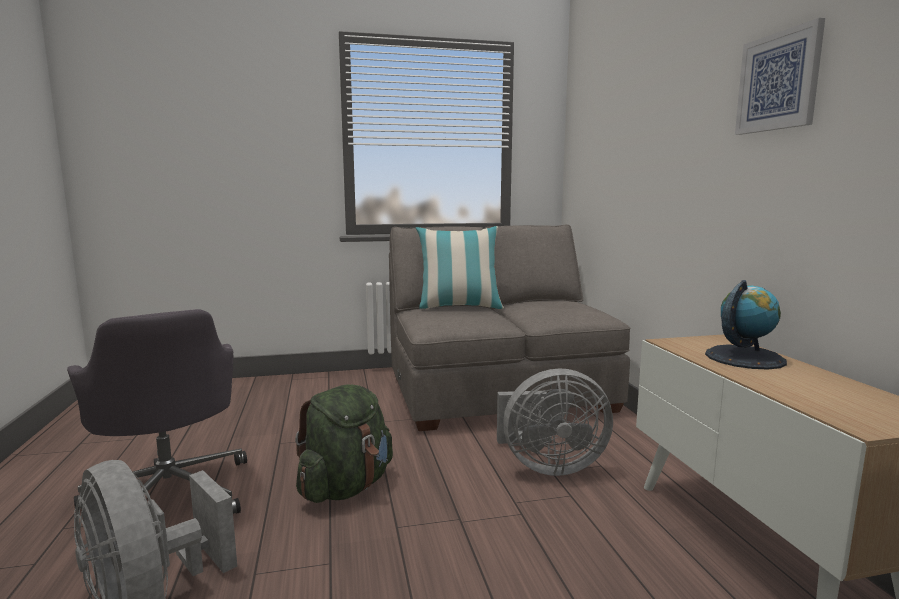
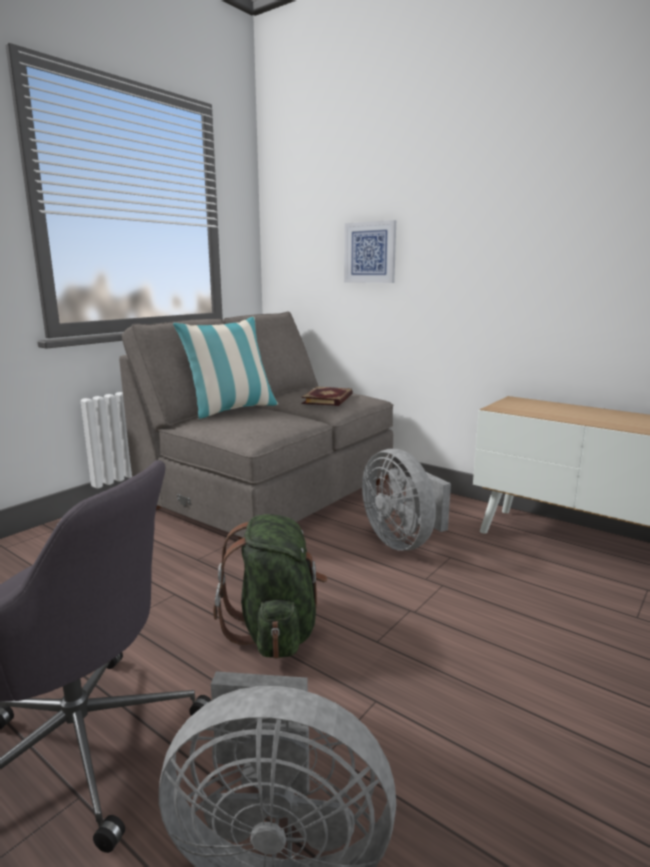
camera: 40 degrees left, 5 degrees up
grey fan [497,368,613,476] -> grey fan turned 105 degrees clockwise [362,449,451,551]
globe [705,280,787,369] -> none
picture [735,18,825,135] -> picture moved to [344,220,396,283]
none -> book [302,386,353,406]

